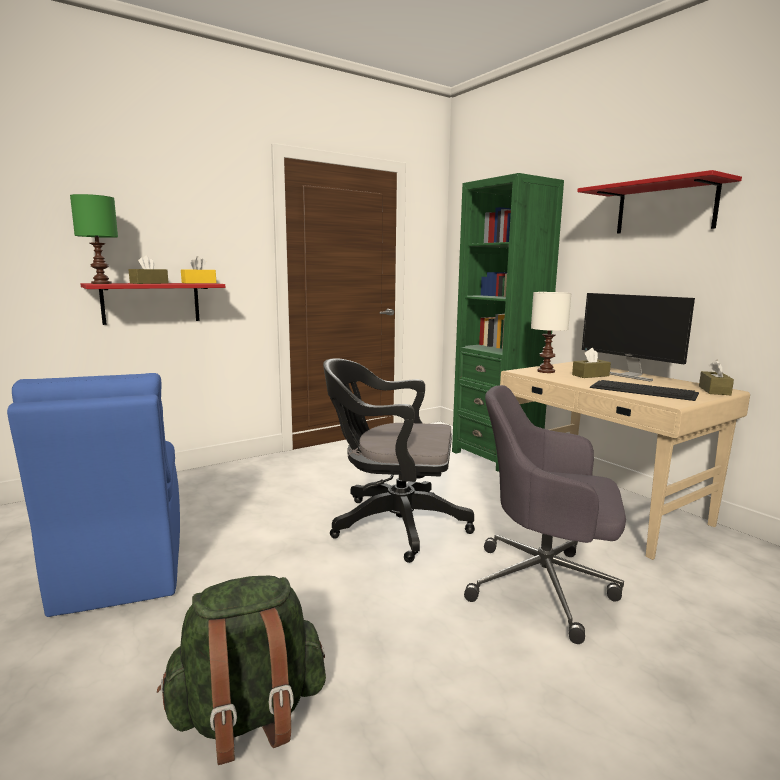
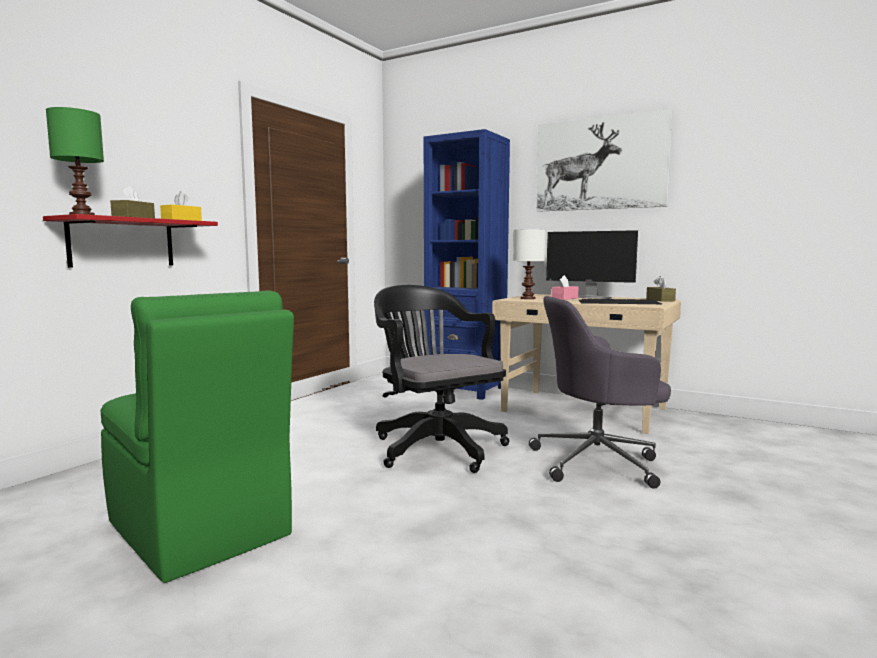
camera: 25 degrees left, 5 degrees down
blue chair [7,373,180,617] -> green chair [101,290,294,583]
green backpack [157,576,326,765] -> none
black office chair [323,358,475,563] -> black office chair turned 75 degrees clockwise [374,285,510,473]
green bookcase [452,173,564,472] -> blue bookcase [424,129,510,400]
brown tissue box [572,348,611,378] -> pink tissue box [551,275,578,300]
red shelf [577,170,742,234] -> picture [537,109,673,212]

